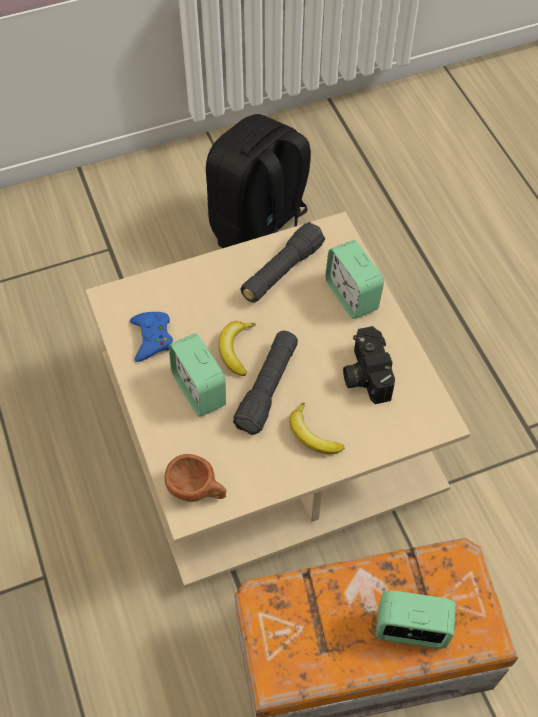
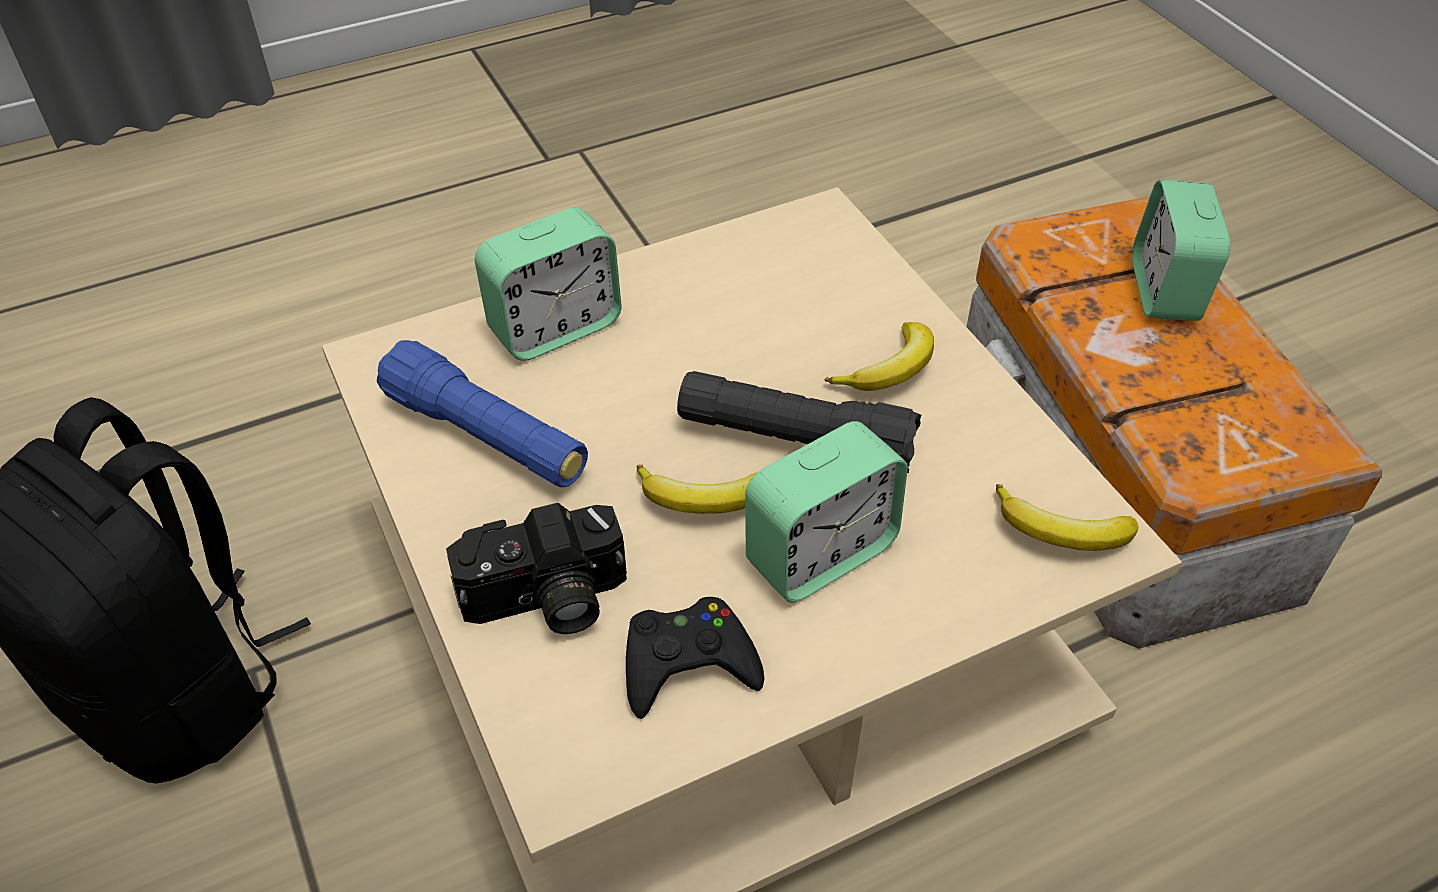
camera: 95 degrees left, 10 degrees down
blue game controller [130,312,173,362] -> black game controller [626,597,765,719]
brown cup [164,454,227,502] -> banana [996,484,1139,551]
black flashlight [240,222,325,303] -> blue flashlight [377,340,588,487]
camera [343,326,395,404] -> camera moved to [446,503,627,634]

